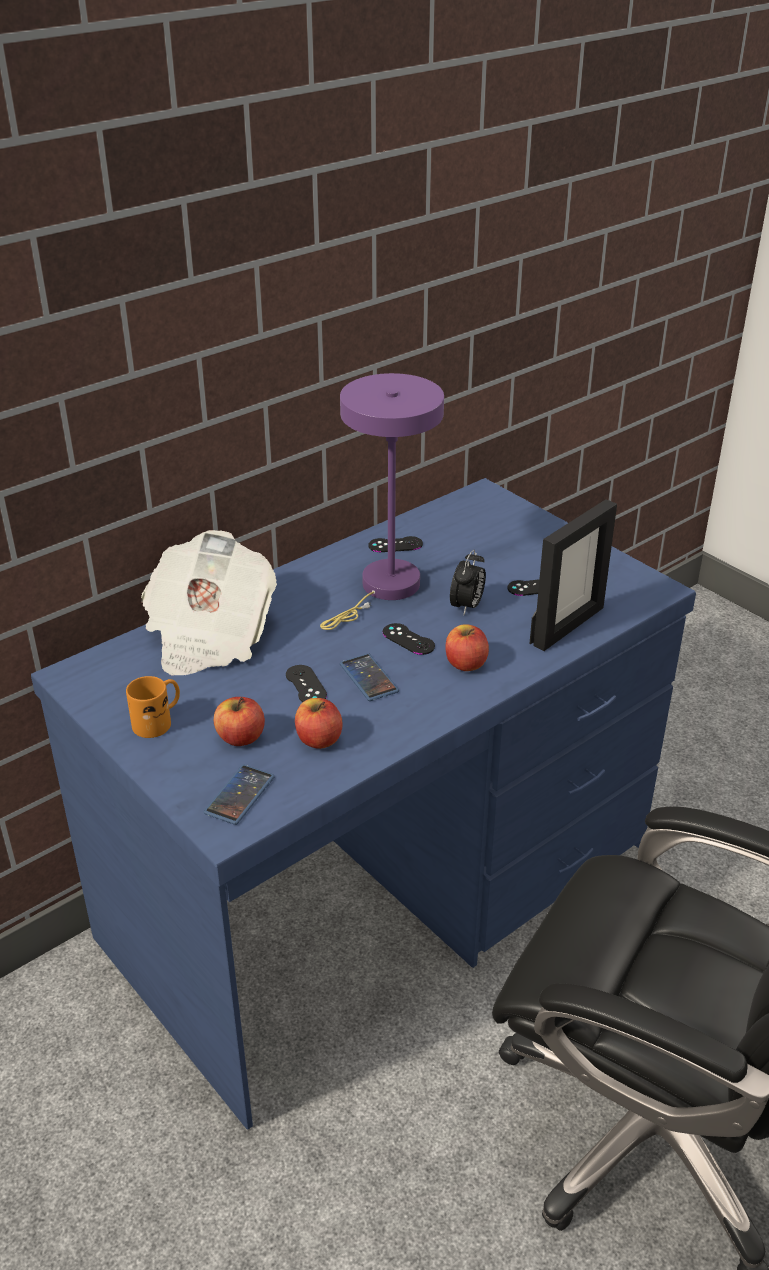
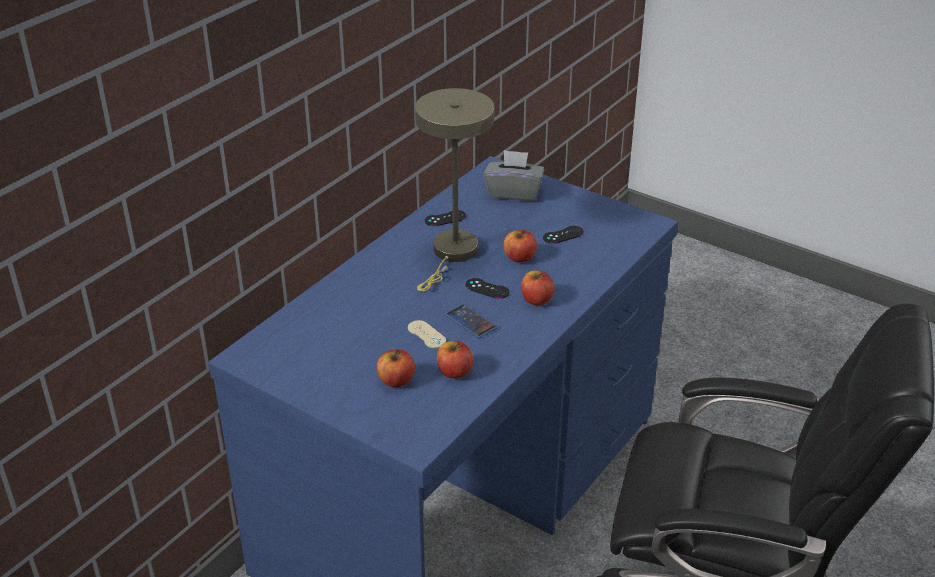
camera: 15 degrees left, 0 degrees up
orange mug [126,676,180,738] -> none
newspaper [141,530,277,676] -> none
phone [204,765,275,825] -> none
black game controller [286,665,327,702] -> beige game controller [408,320,446,348]
purple table lamp [320,373,444,630] -> beige table lamp [415,88,494,292]
alarm clock [450,550,486,615] -> apple [503,229,537,263]
picture frame [529,499,617,651] -> none
none -> grey tissue box [484,150,544,201]

